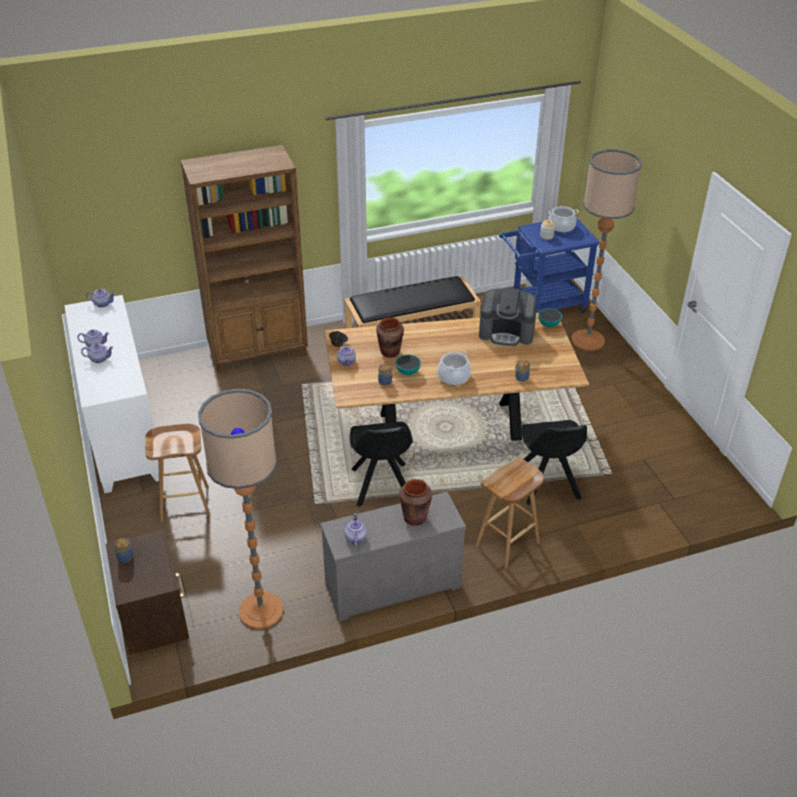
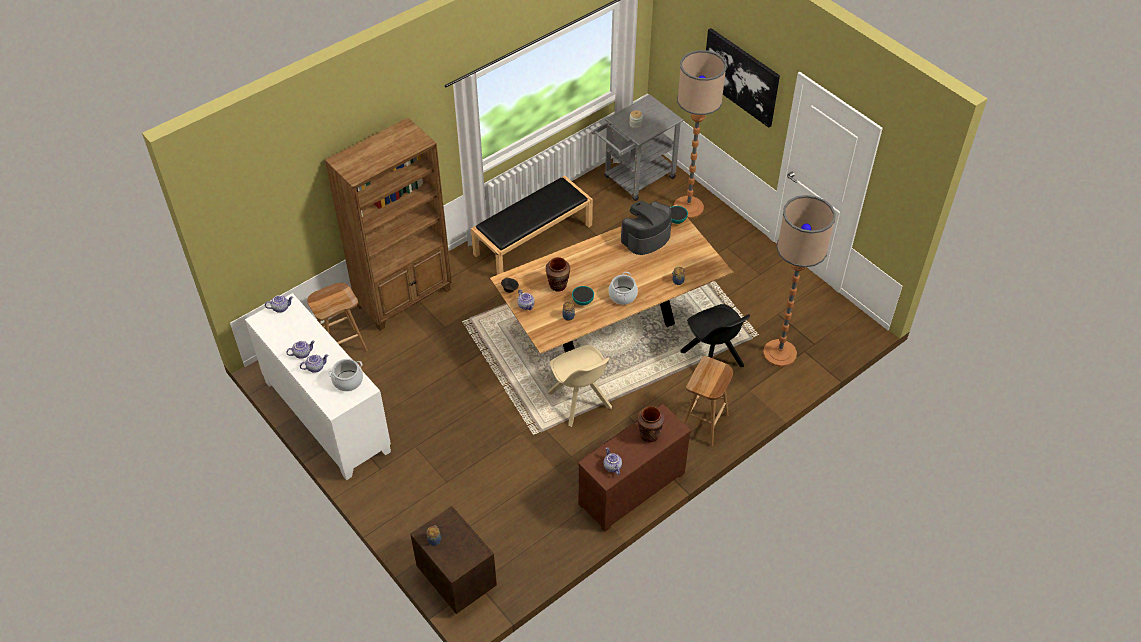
camera: 20 degrees left, 10 degrees up
brown stool [145,424,210,522] -> brown stool moved to [307,283,367,351]
floor lamp [198,389,284,629] -> floor lamp moved to [763,195,836,367]
grey dresser [320,492,466,622] -> brown dresser [578,404,691,532]
black chair [350,421,413,507] -> beige chair [548,345,612,427]
coffee machine [479,288,537,346] -> coffee machine turned 150 degrees clockwise [621,200,672,255]
blue cart [499,217,599,313] -> grey cart [592,95,684,201]
cooking pot [548,206,579,233] -> cooking pot moved to [328,359,363,391]
none -> picture [706,28,780,128]

